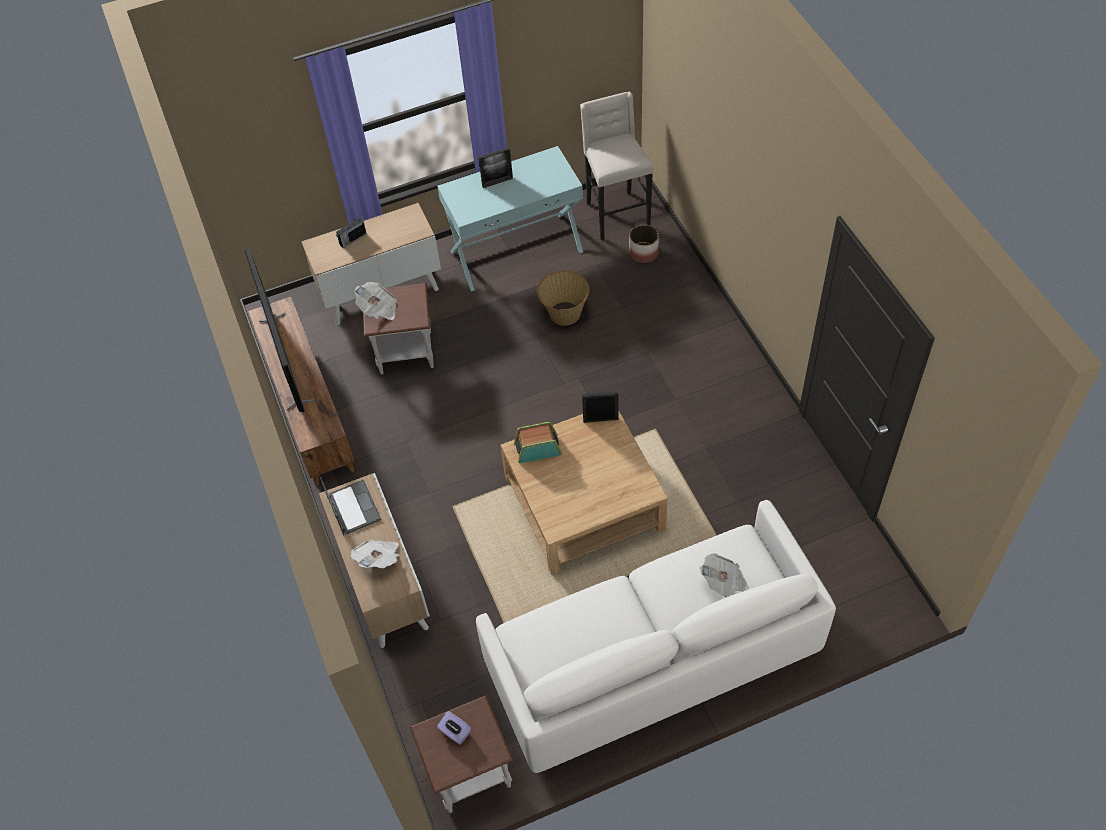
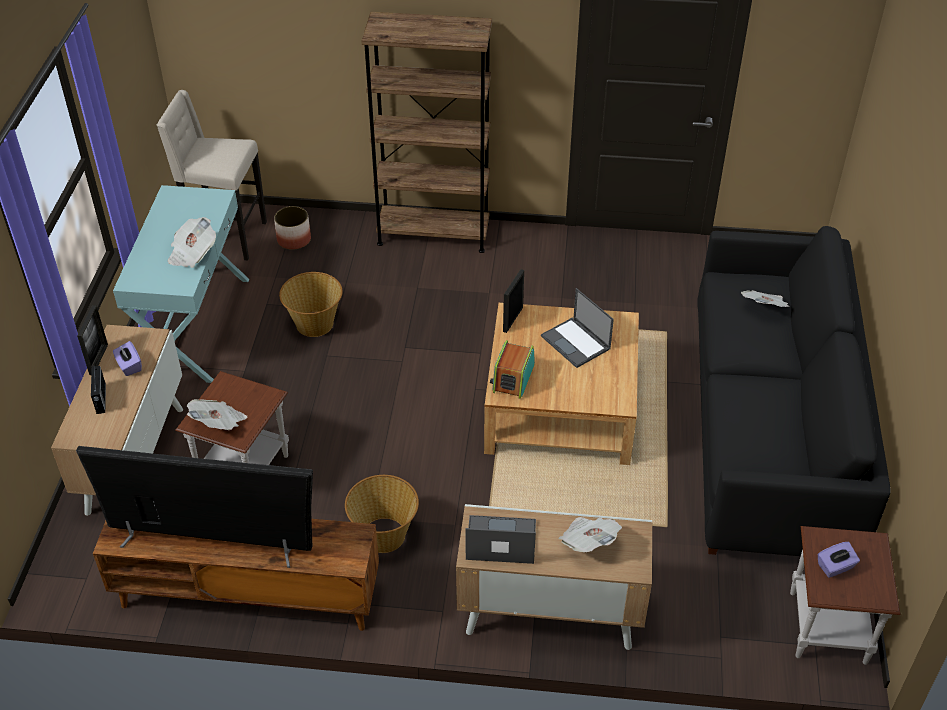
camera: 65 degrees left, 10 degrees down
white sofa [476,500,836,773] -> black sofa [697,226,890,556]
picture frame [478,147,513,188] -> picture frame moved to [77,305,108,375]
none -> purple tissue box [113,341,142,376]
none -> newspaper [168,217,216,268]
none -> basket [345,475,419,553]
none -> brown bookcase [361,12,492,253]
none -> laptop [541,288,614,368]

